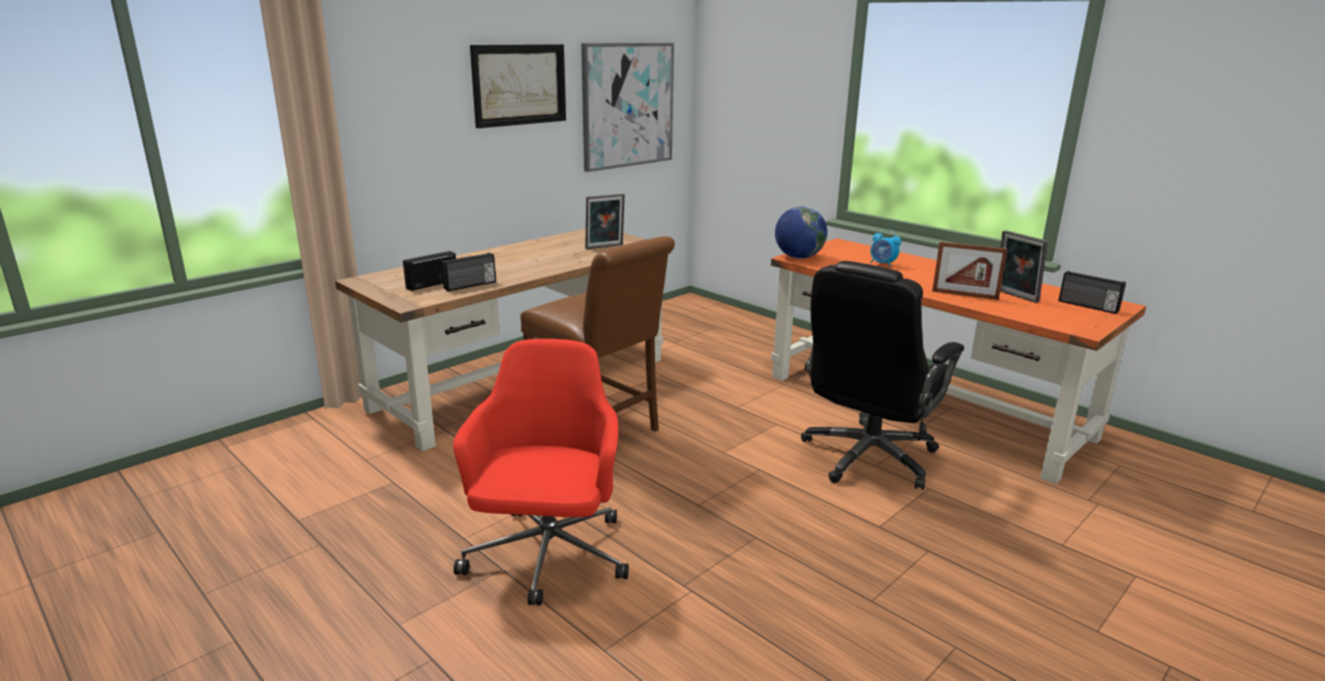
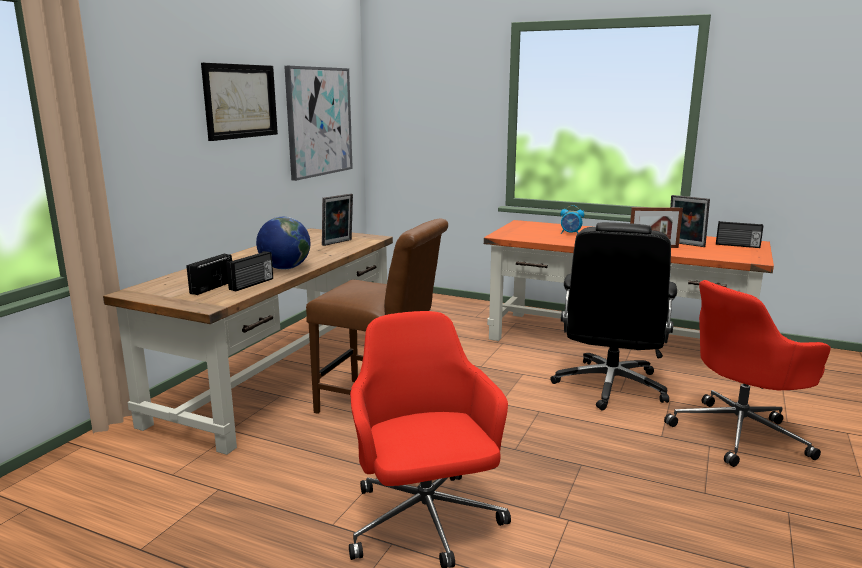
camera: 20 degrees left, 5 degrees down
globe [775,206,827,259] -> globe moved to [256,217,310,270]
none -> red office chair [664,280,831,467]

